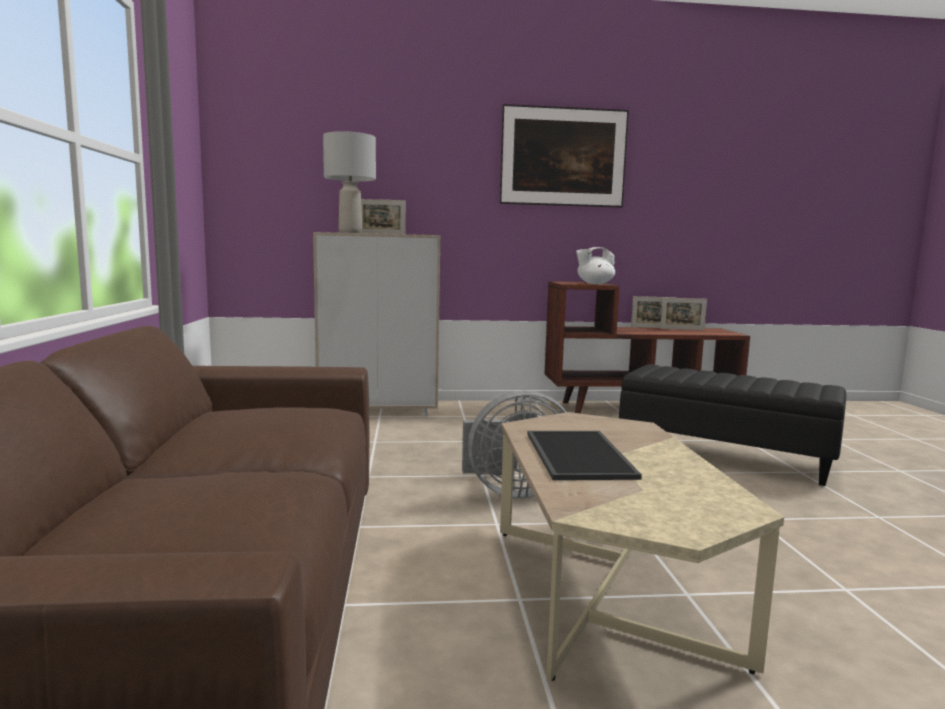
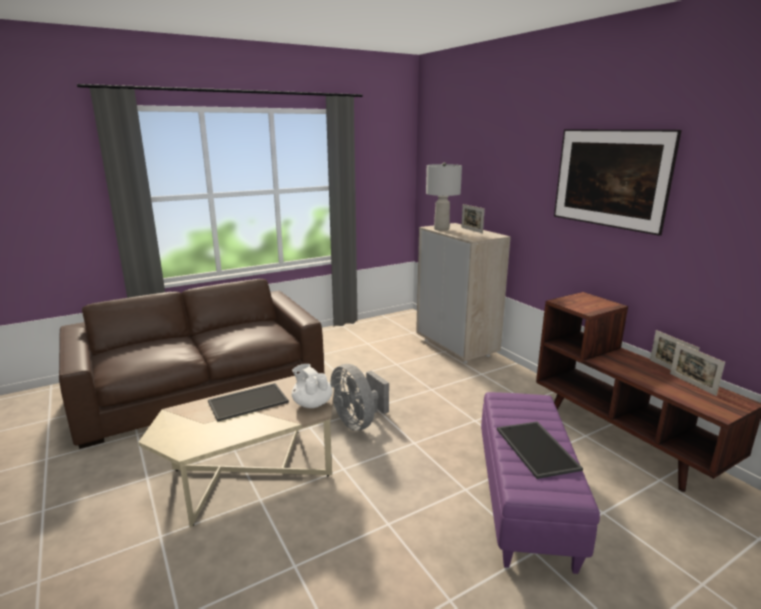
camera: 65 degrees right, 10 degrees up
white teapot [576,247,615,284] -> white teapot moved to [292,364,333,408]
black ottoman [619,364,846,486] -> purple ottoman [481,392,600,574]
none -> tray [497,421,583,479]

